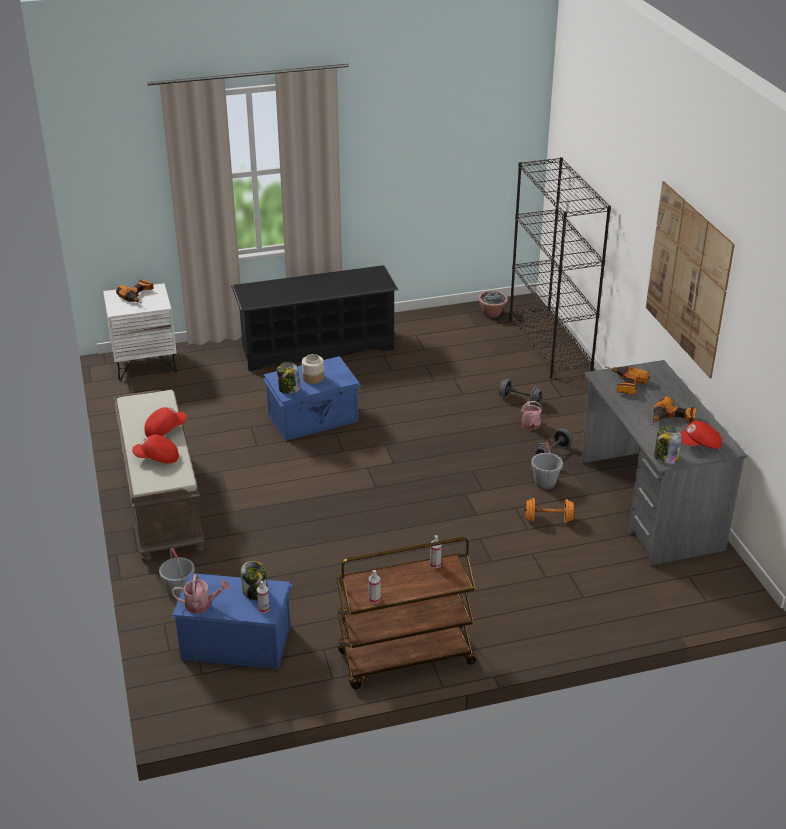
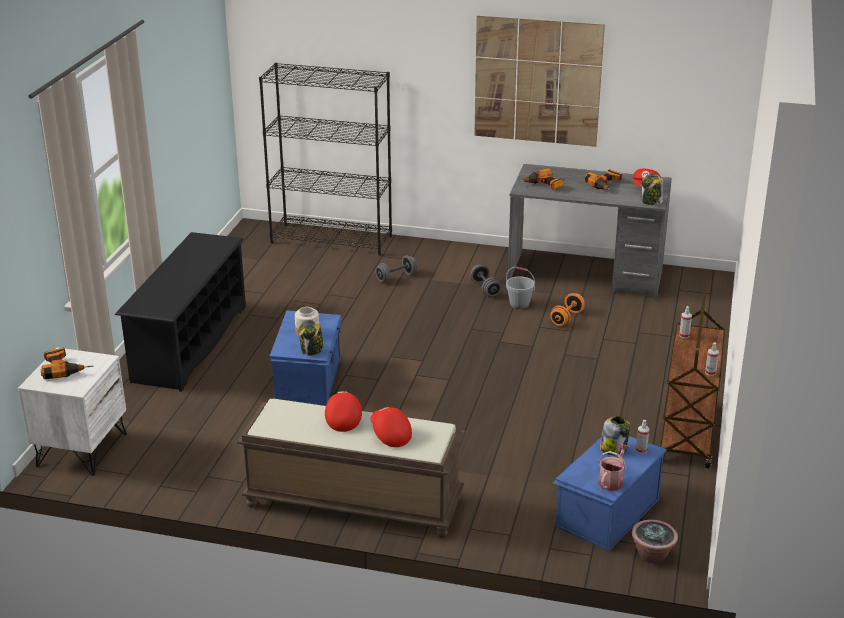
camera: 60 degrees left, 5 degrees down
red cap [132,435,179,464] -> red cap turned 120 degrees clockwise [371,407,412,447]
grey bucket [159,548,195,598] -> none
potted plant [478,290,508,318] -> potted plant moved to [632,519,678,563]
watering can [521,401,542,430] -> none

